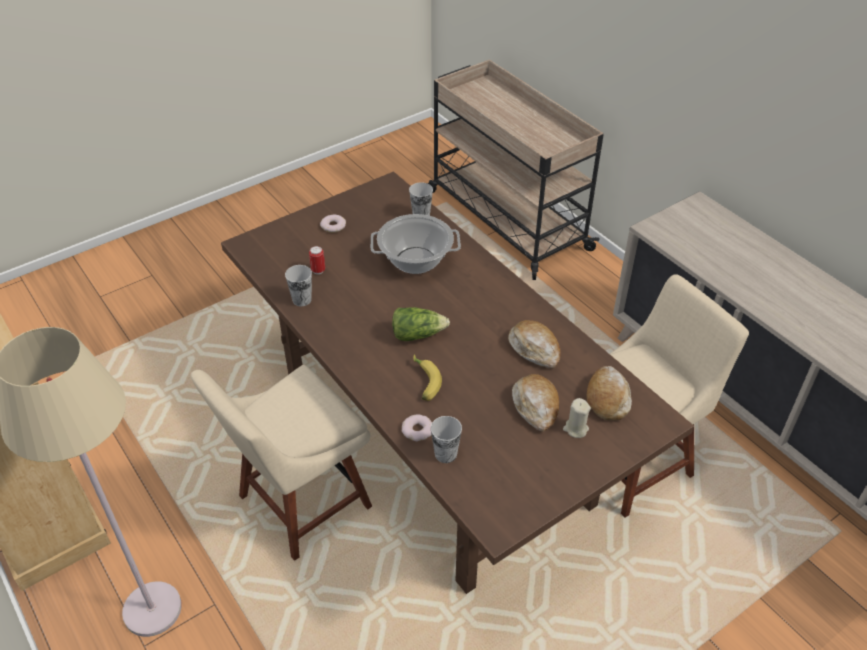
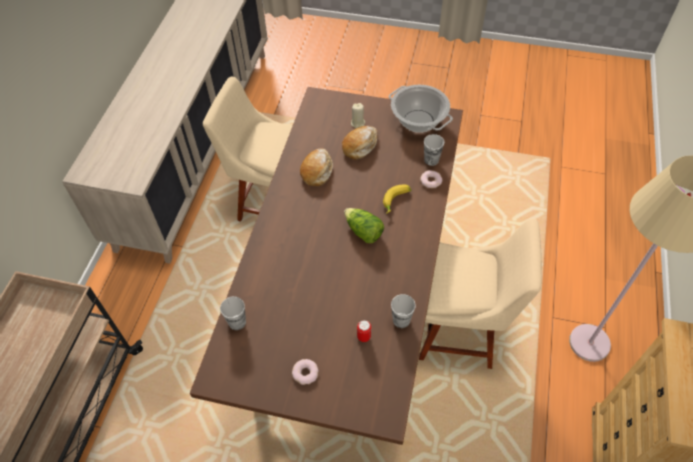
camera: 130 degrees left, 10 degrees up
cooking pot [371,214,461,274] -> cooking pot moved to [389,85,453,133]
bread [586,366,632,420] -> none

